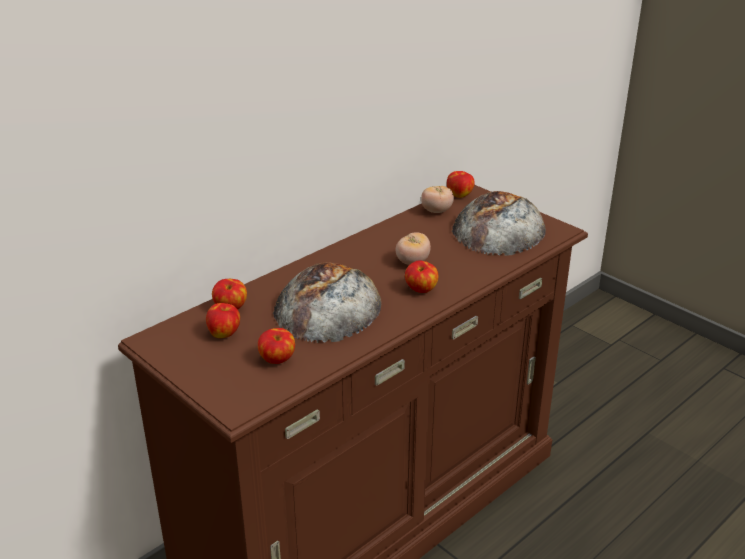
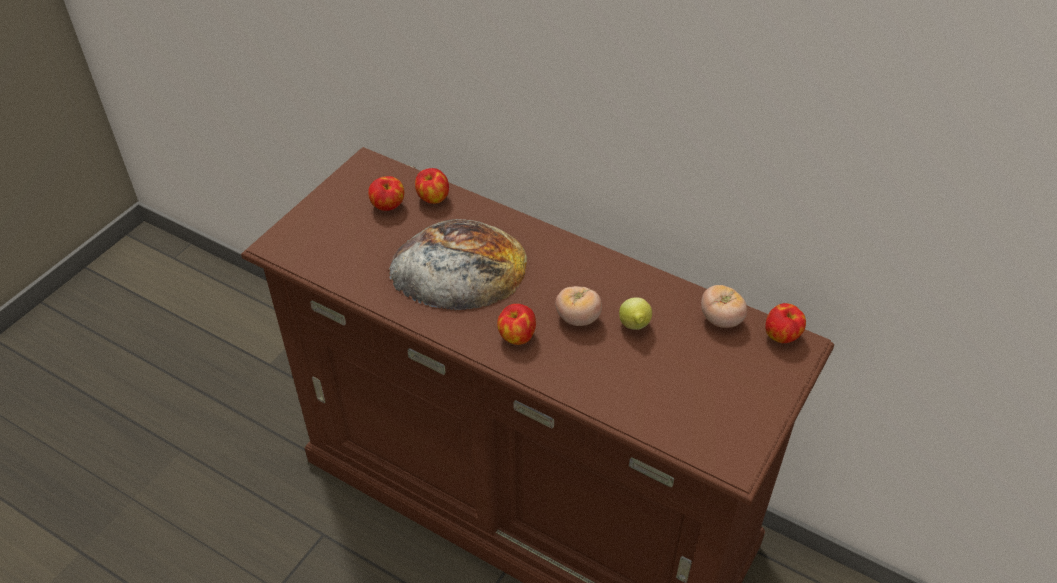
camera: 75 degrees right, 15 degrees up
apple [258,328,295,364] -> none
bread [451,191,546,256] -> none
none -> lemon [619,298,652,330]

